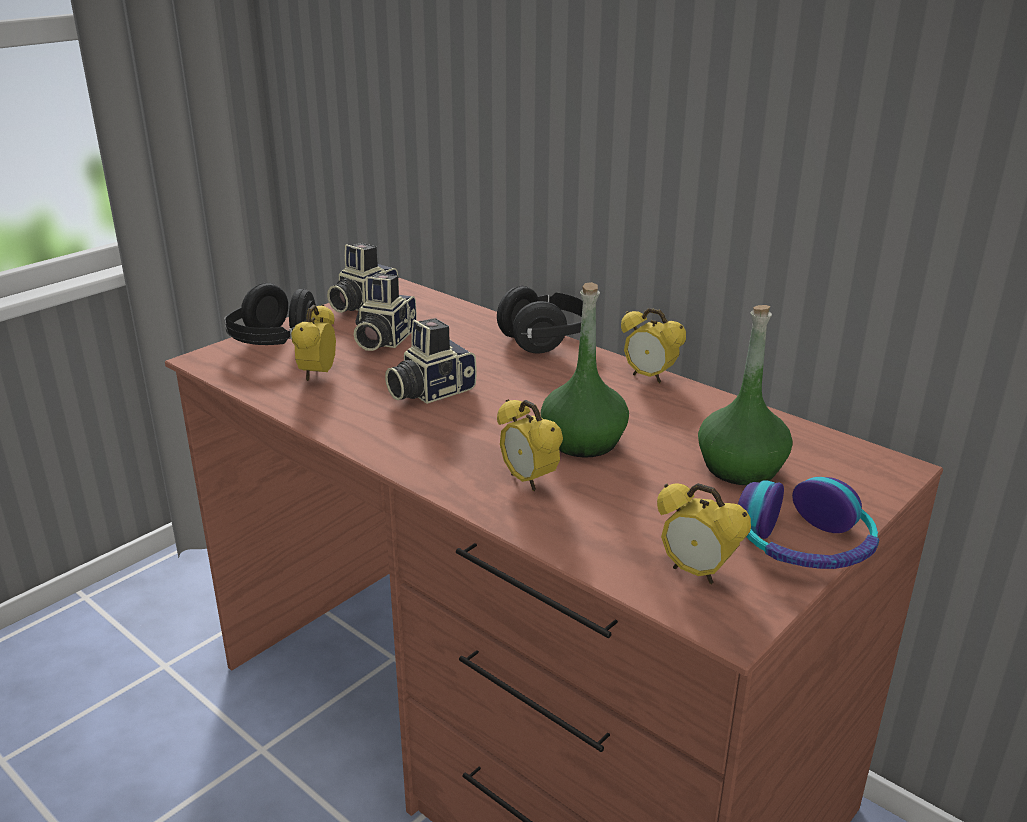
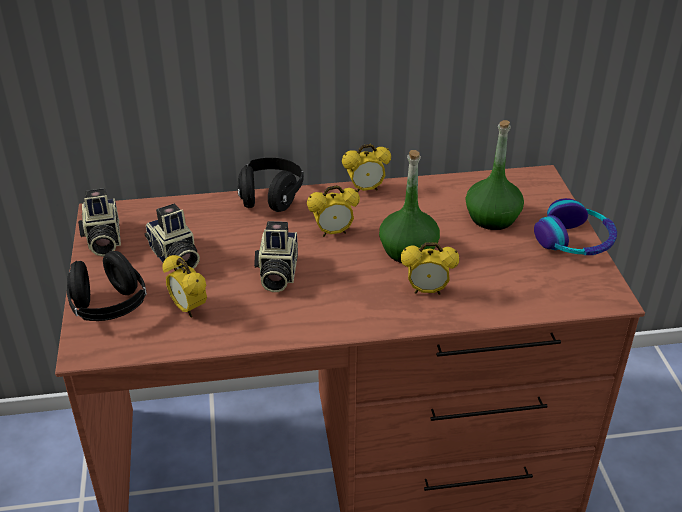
camera: 50 degrees left, 10 degrees up
alarm clock [657,483,751,584] -> alarm clock moved to [307,185,360,237]

